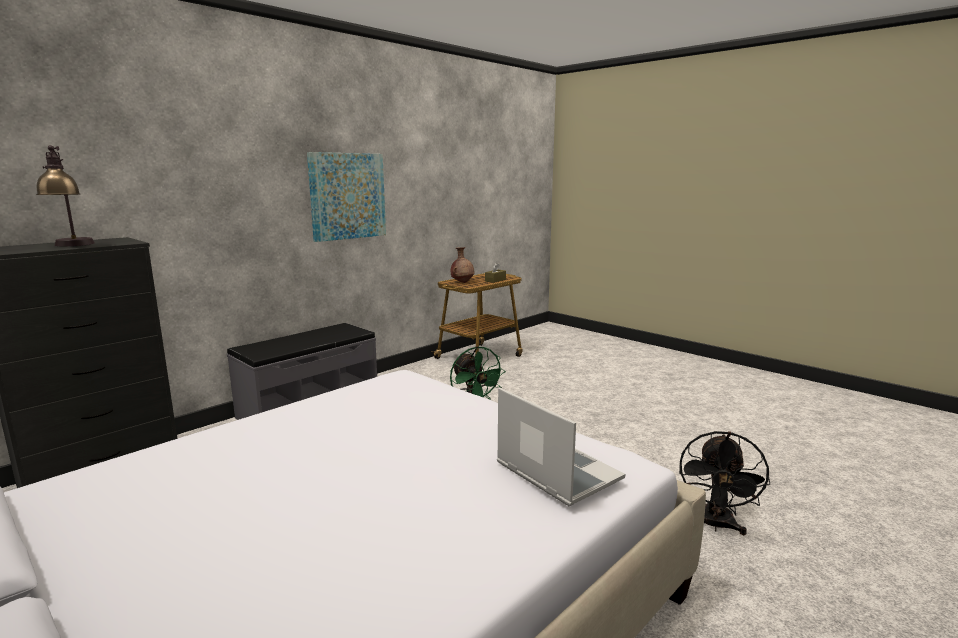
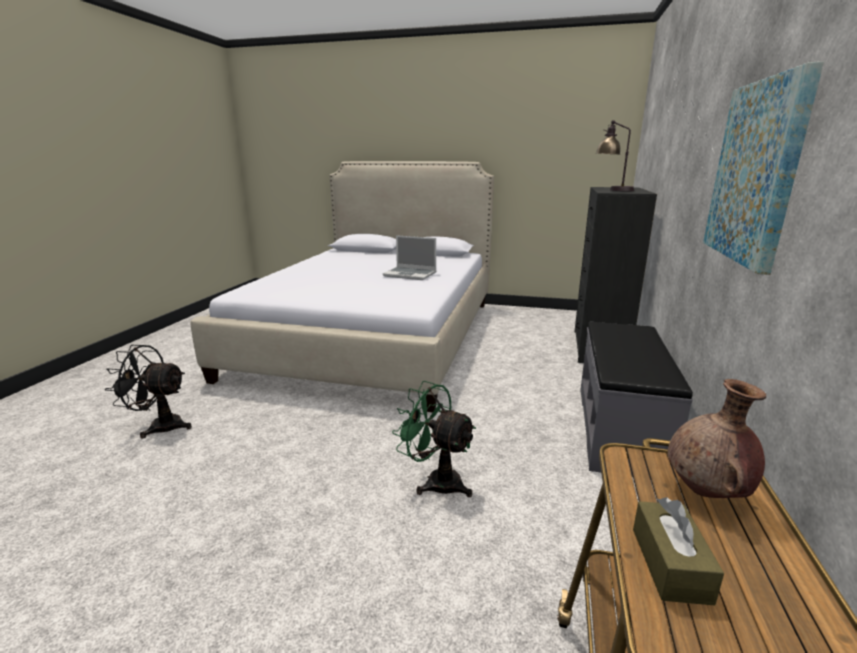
camera: 150 degrees right, 5 degrees up
laptop [497,388,625,506] -> laptop moved to [383,235,436,280]
black fan [679,431,770,535] -> black fan turned 75 degrees counterclockwise [105,345,192,438]

